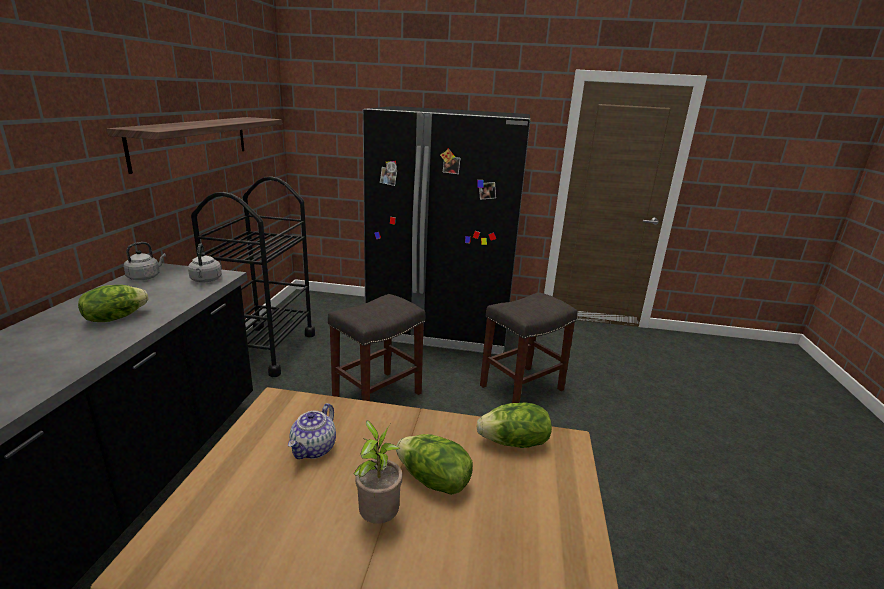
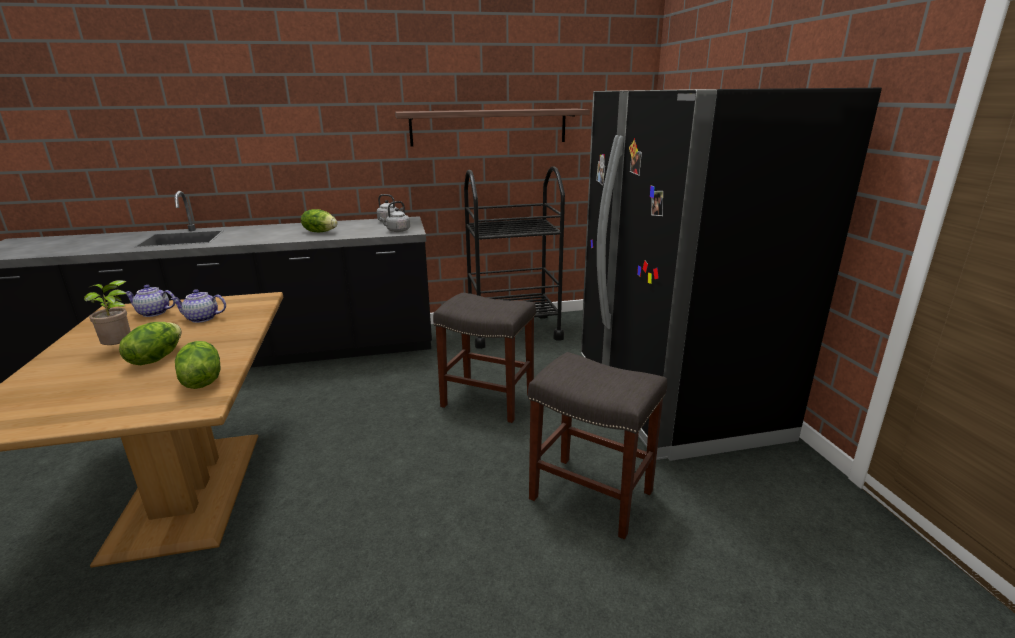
camera: 70 degrees right, 0 degrees up
none -> teapot [125,285,176,317]

